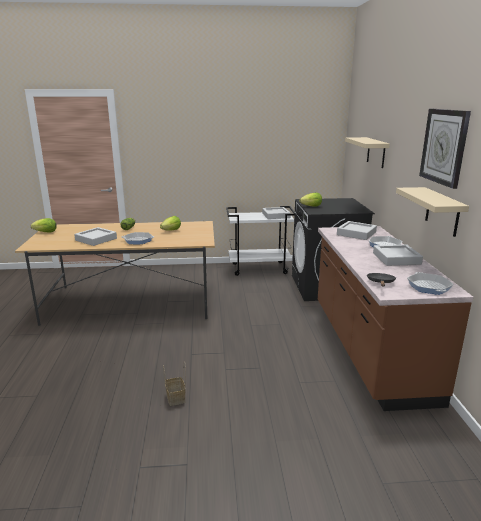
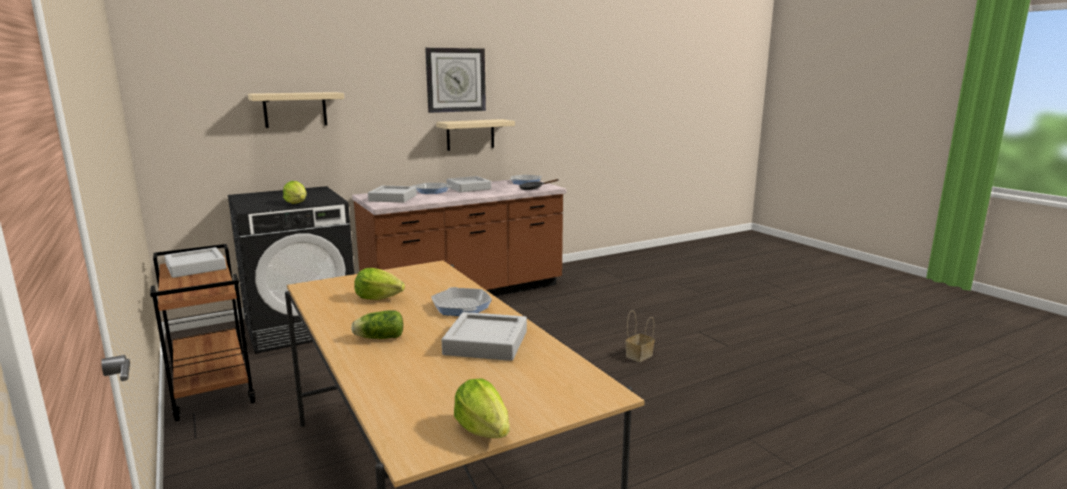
camera: 115 degrees left, 5 degrees down
white cart [226,206,295,276] -> brown cart [150,244,255,422]

